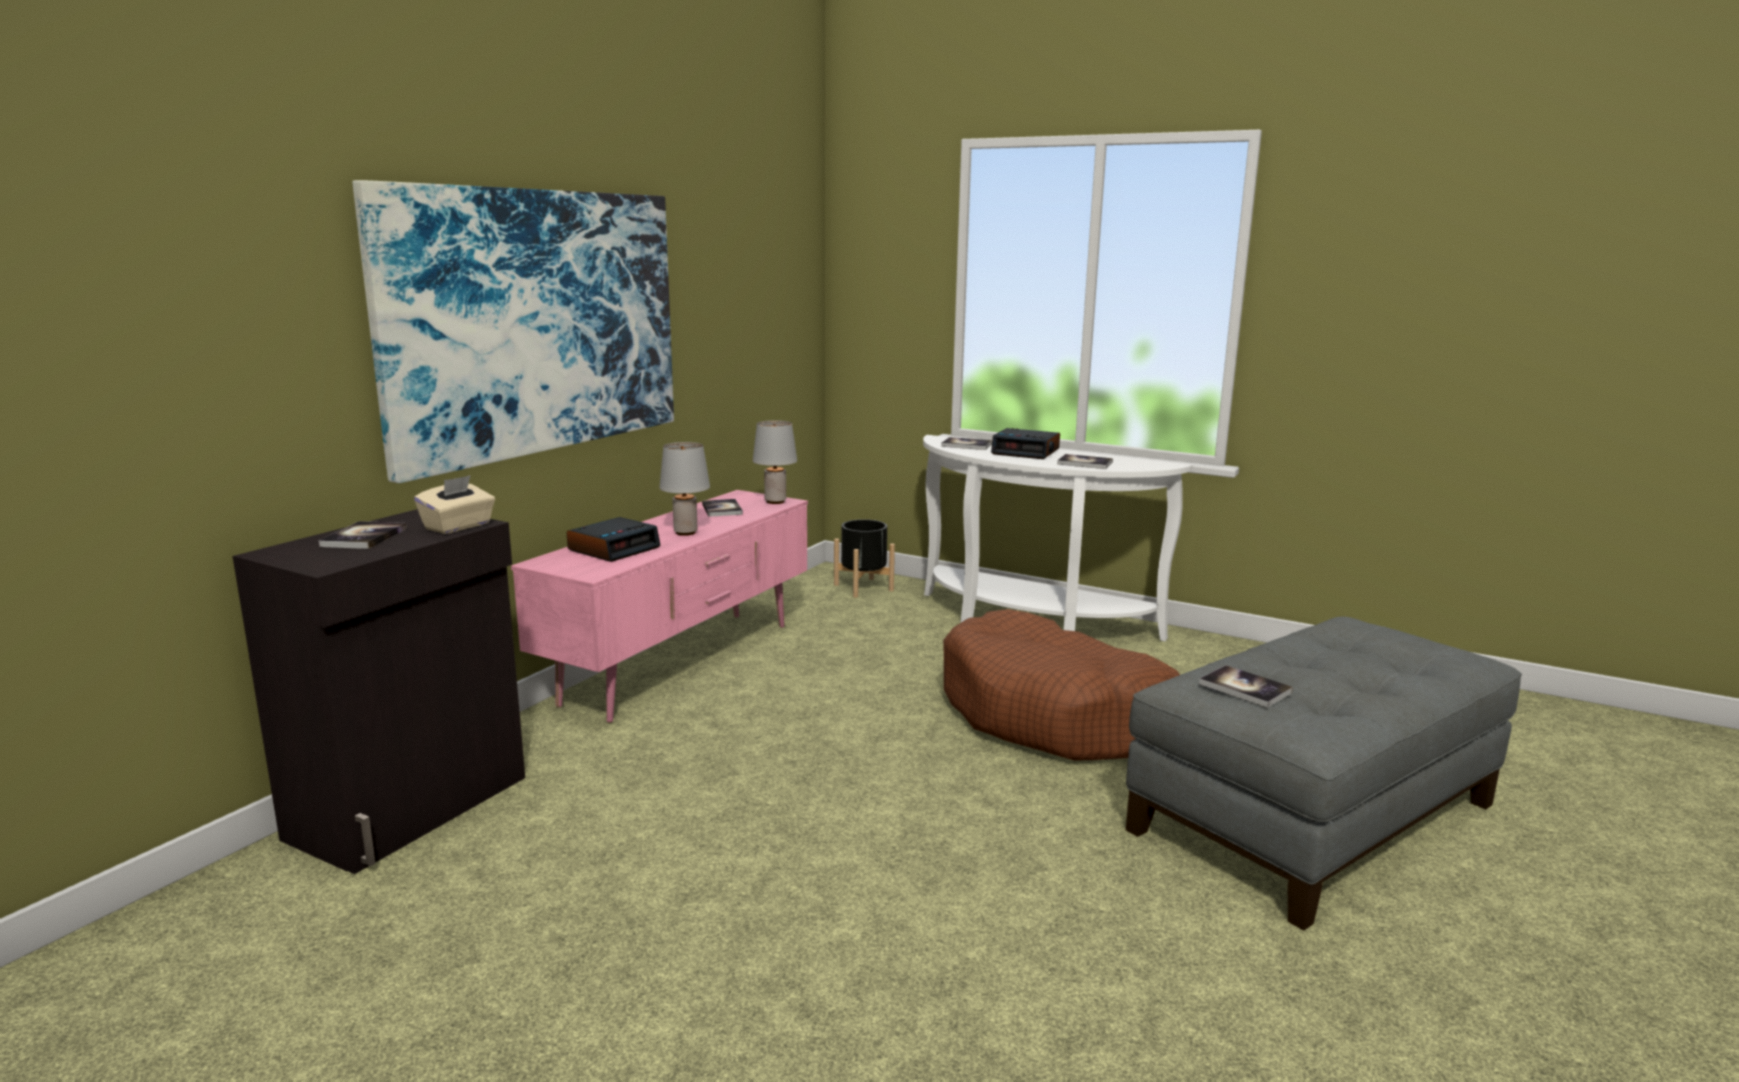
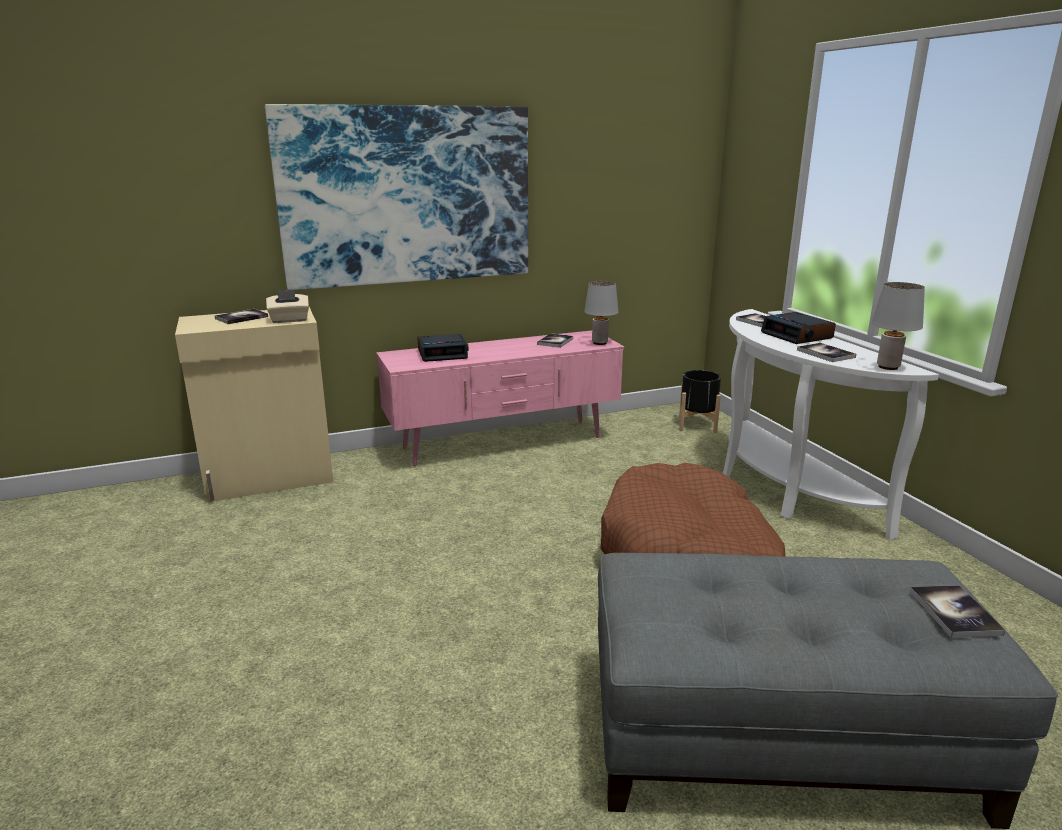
camera: 40 degrees right, 5 degrees up
black cabinet [233,509,525,874] -> beige cabinet [175,307,333,502]
grey table lamp [659,442,710,536] -> grey table lamp moved to [871,282,925,370]
book [1199,665,1293,708] -> book moved to [910,585,1005,638]

